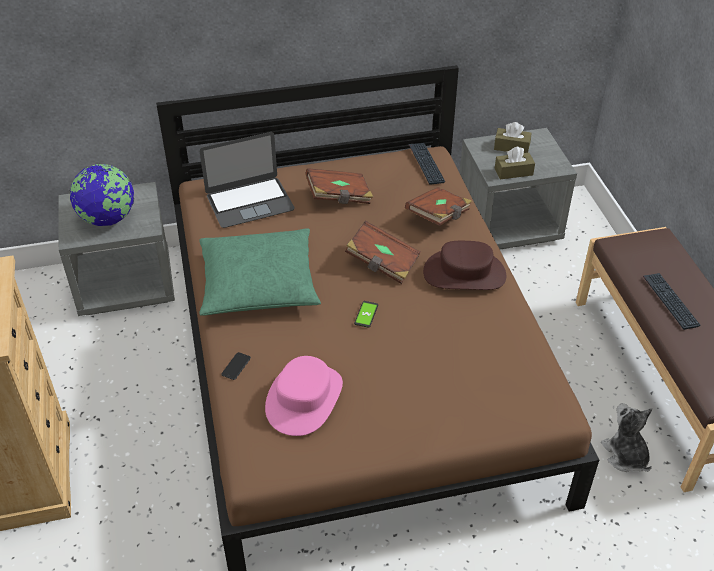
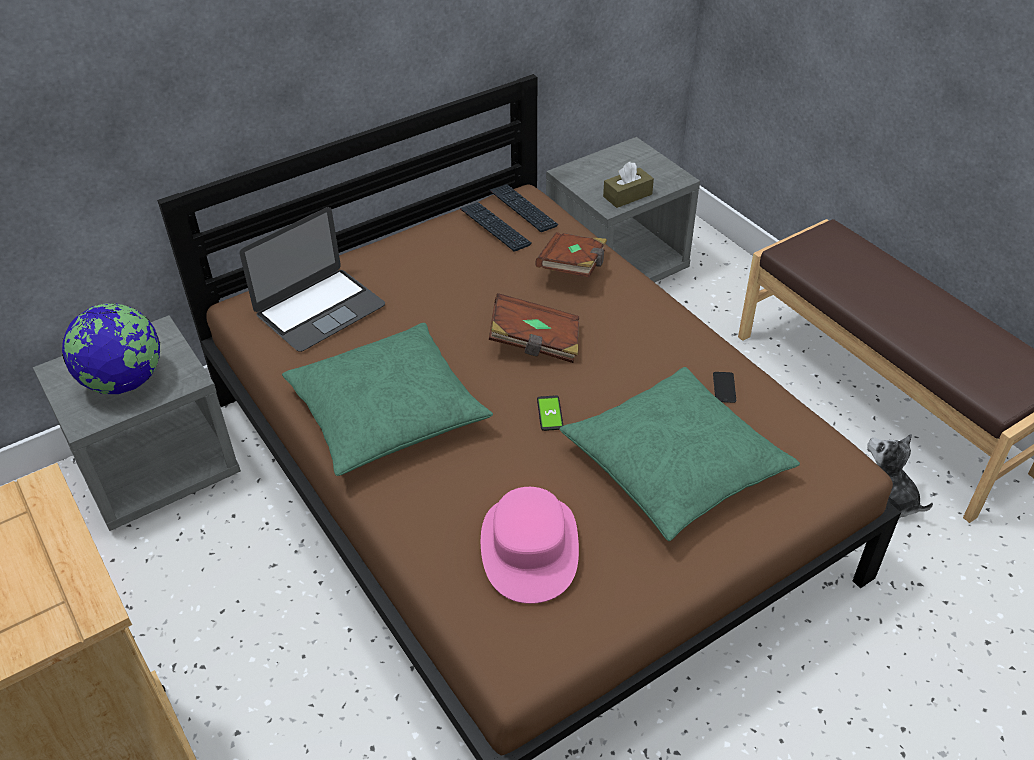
camera: 20 degrees left, 0 degrees up
phone [221,352,251,380] -> phone moved to [713,372,736,403]
brown book [305,168,373,204] -> none
brown hat [423,240,506,290] -> none
brown tissue box [494,122,531,153] -> none
keyboard [643,273,700,330] -> keyboard moved to [460,202,531,252]
none -> green pillow [560,367,800,541]

